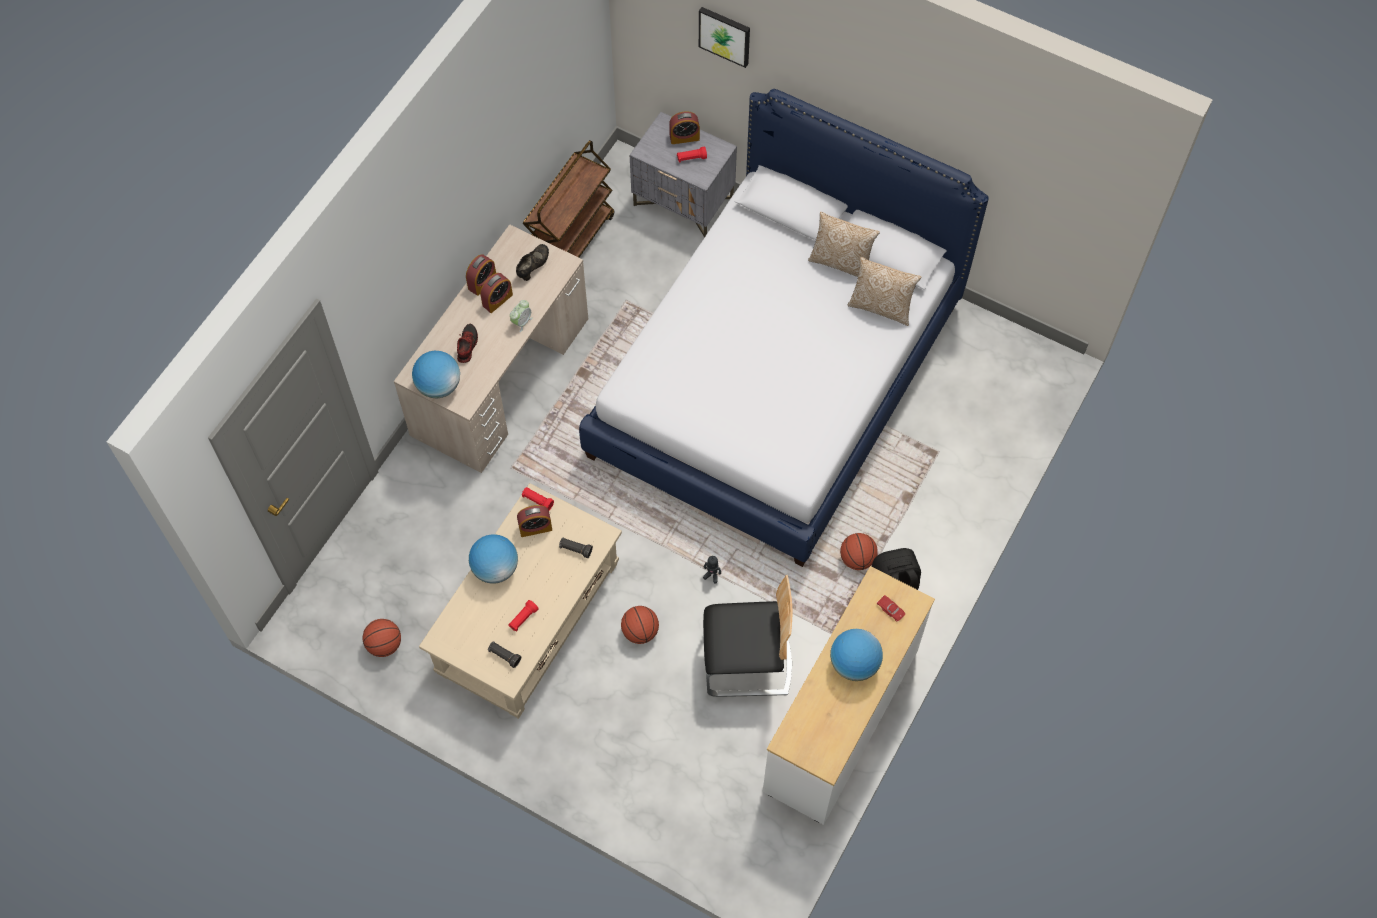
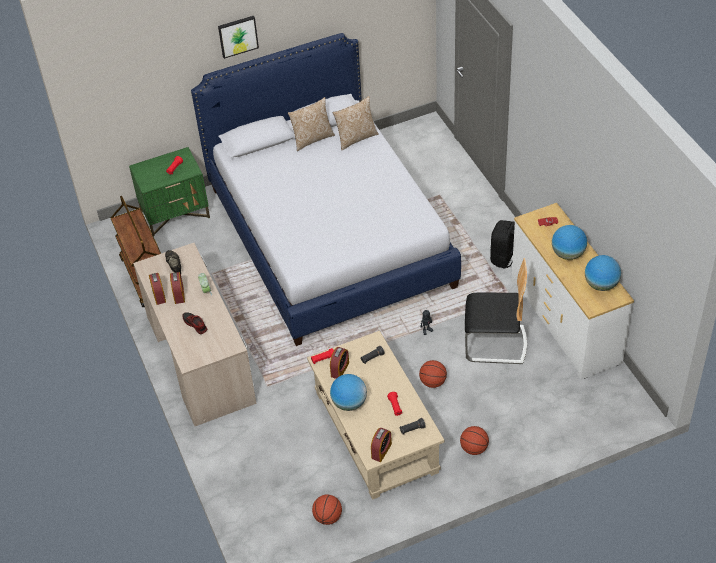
camera: 50 degrees left, 15 degrees down
globe [412,351,460,398] -> globe moved to [585,255,621,291]
grey nightstand [630,112,737,238] -> green nightstand [129,147,210,237]
alarm clock [669,111,700,144] -> alarm clock moved to [371,428,392,462]
picture [699,7,750,68] -> picture moved to [218,16,259,59]
chair [703,575,792,697] -> chair turned 60 degrees clockwise [465,258,527,364]
basketball [840,533,878,570] -> basketball moved to [460,426,489,455]

